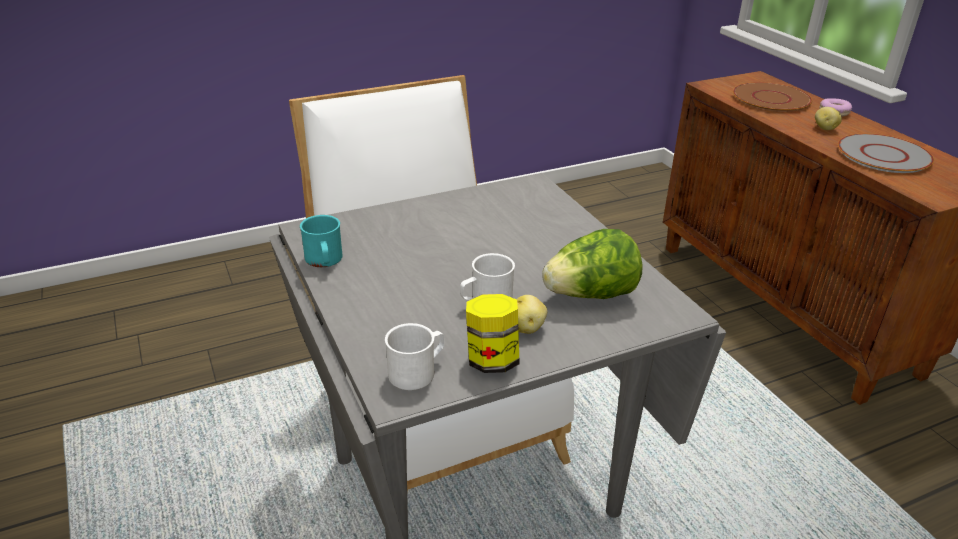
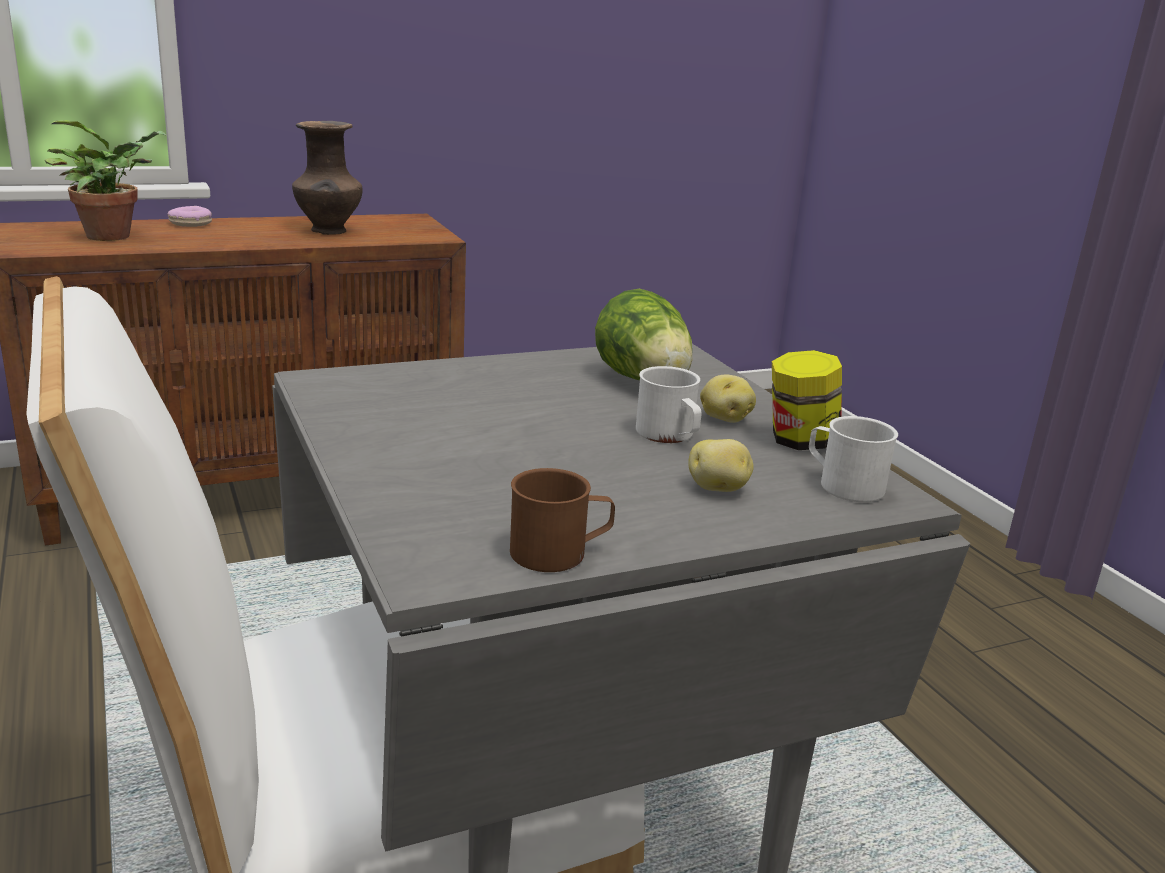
camera: 90 degrees left, 10 degrees down
turquoise mug [300,215,343,267] -> brown mug [510,468,615,572]
brown plate [733,82,812,112] -> potted plant [45,120,167,241]
potato [815,107,842,130] -> potato moved to [688,439,754,492]
grey plate [838,134,934,173] -> brown vase [292,121,363,235]

